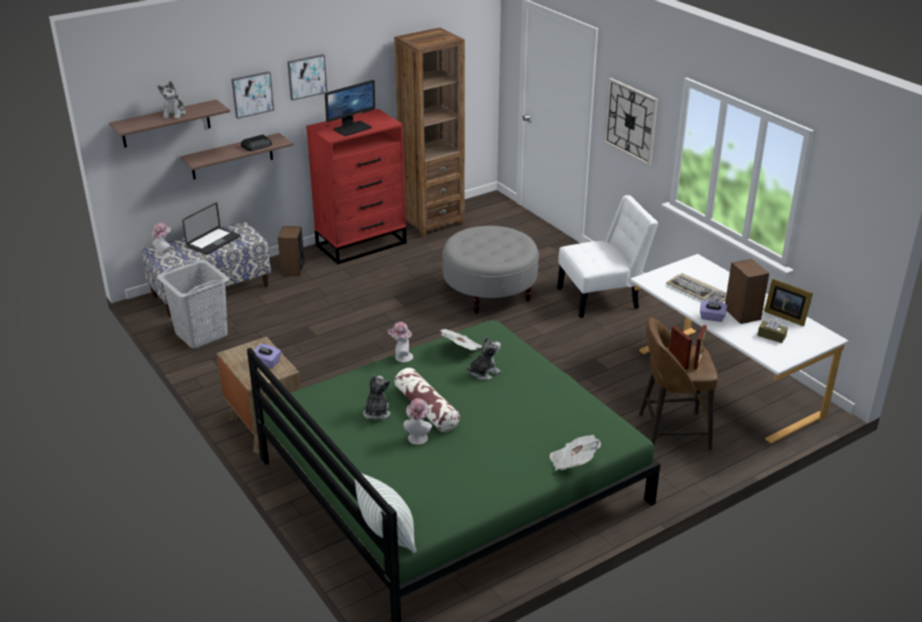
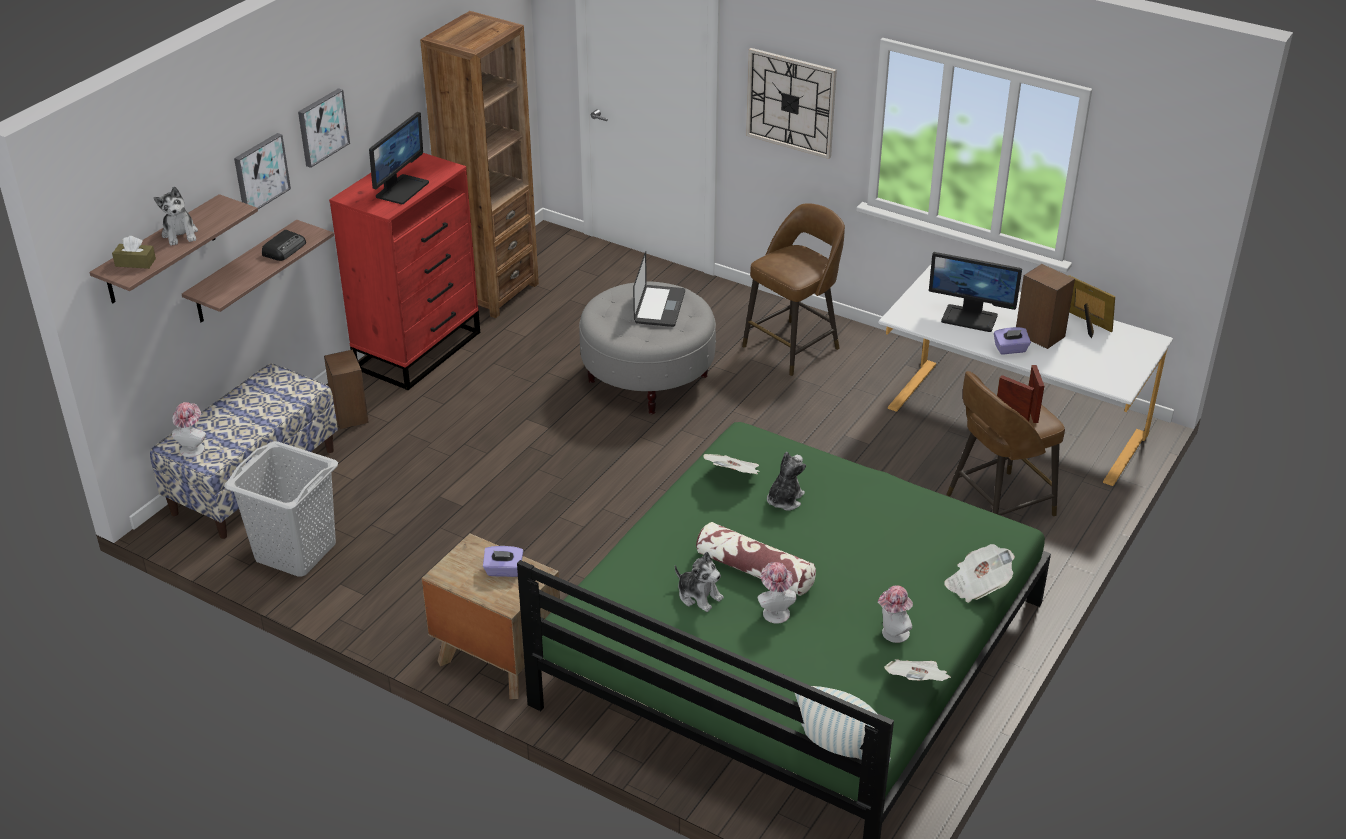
camera: 25 degrees left, 5 degrees up
laptop [182,202,240,255] -> laptop moved to [633,251,685,327]
plush toy [363,375,391,420] -> plush toy turned 150 degrees clockwise [675,552,724,612]
hat [388,322,413,362] -> hat moved to [878,585,913,643]
white chair [557,195,658,318] -> brown stool [742,203,845,376]
keyboard [666,273,727,302] -> monitor [929,252,1022,332]
brown tissue box [757,318,788,343] -> brown tissue box moved to [112,236,156,269]
picture frame [764,279,813,326] -> picture frame turned 150 degrees counterclockwise [1068,275,1115,338]
none -> newspaper [884,659,951,681]

